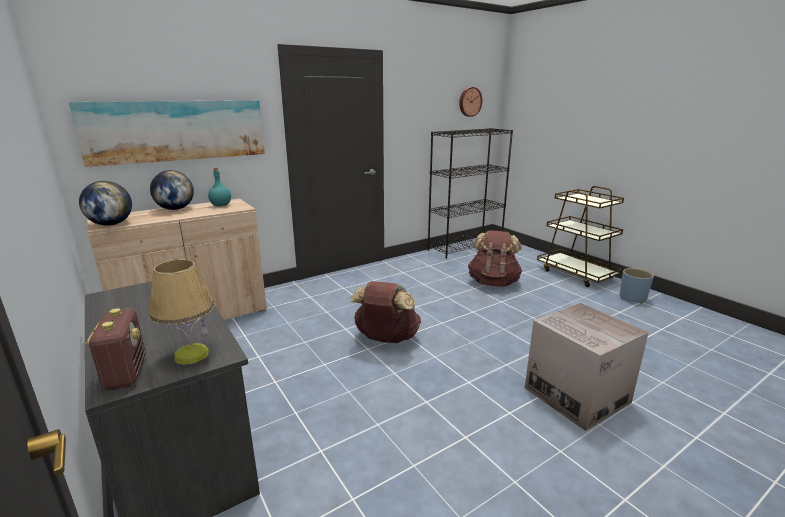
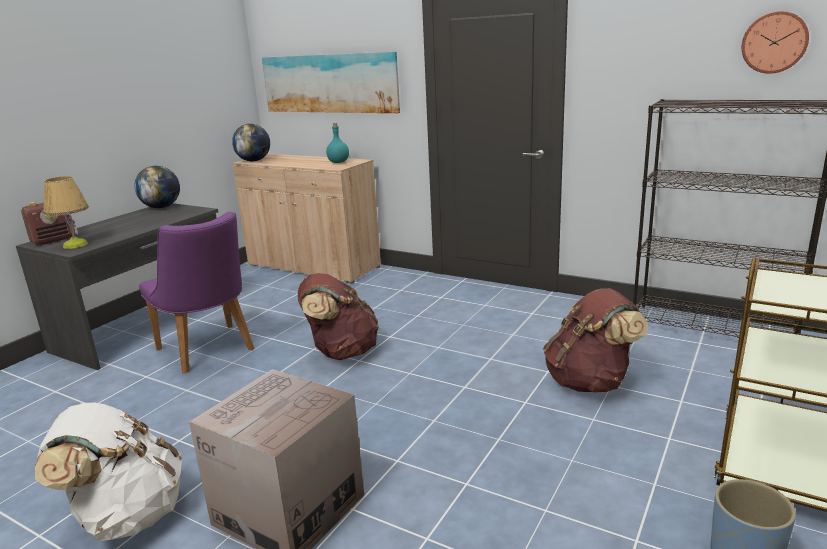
camera: 65 degrees right, 0 degrees up
globe [150,170,194,210] -> globe moved to [134,166,180,208]
none -> white backpack [35,403,182,541]
none -> purple chair [139,212,254,373]

